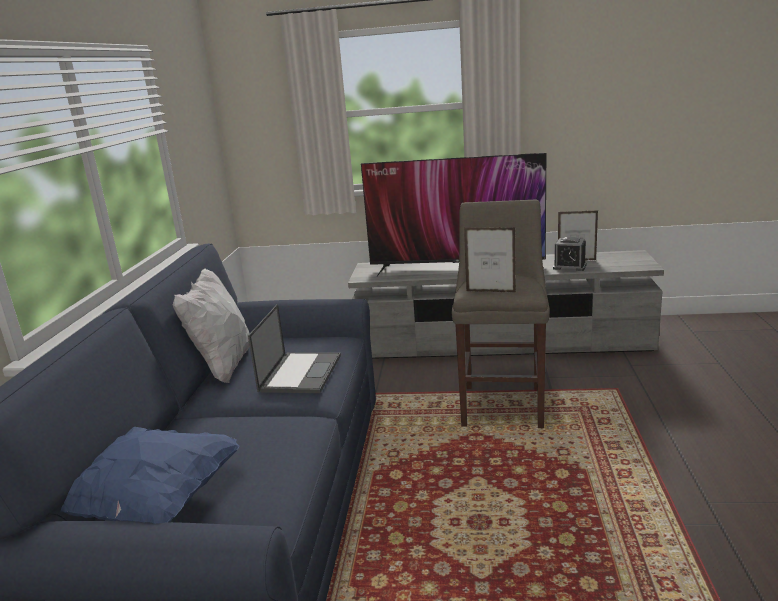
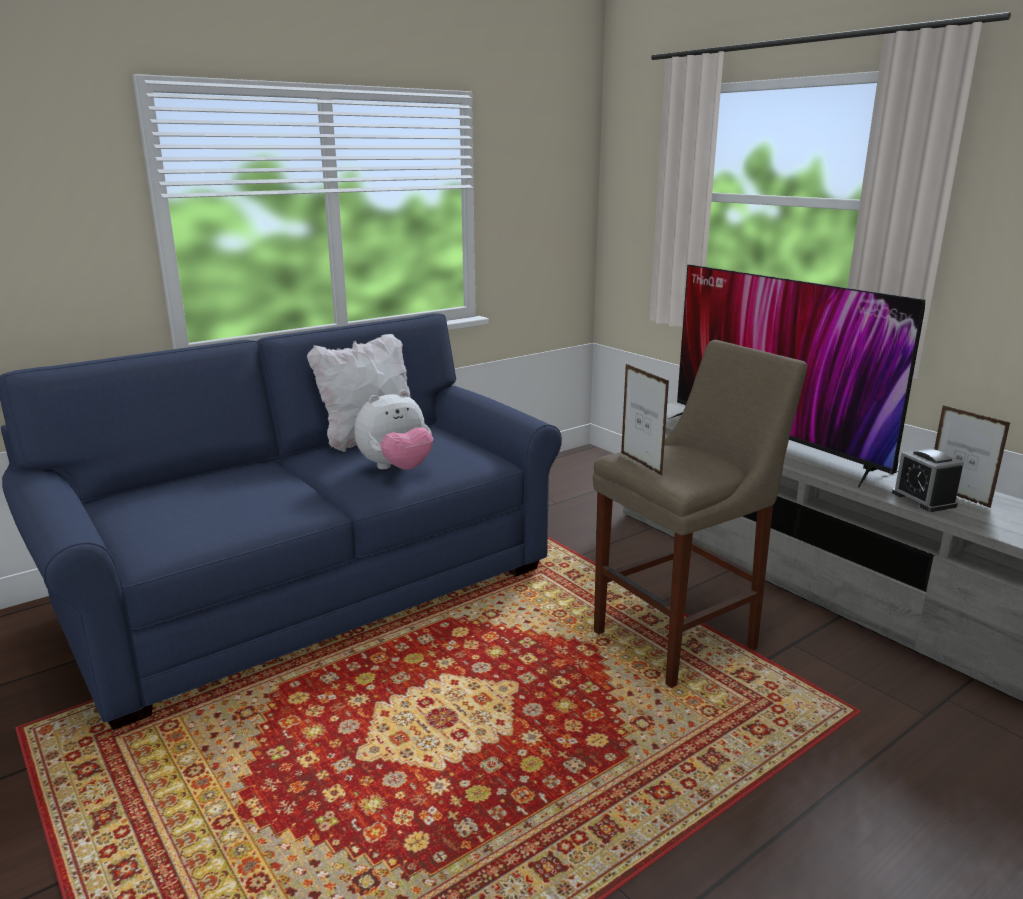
camera: 45 degrees right, 0 degrees up
blue pillow [60,427,239,524] -> none
laptop [248,304,341,393] -> plush toy [354,390,433,470]

